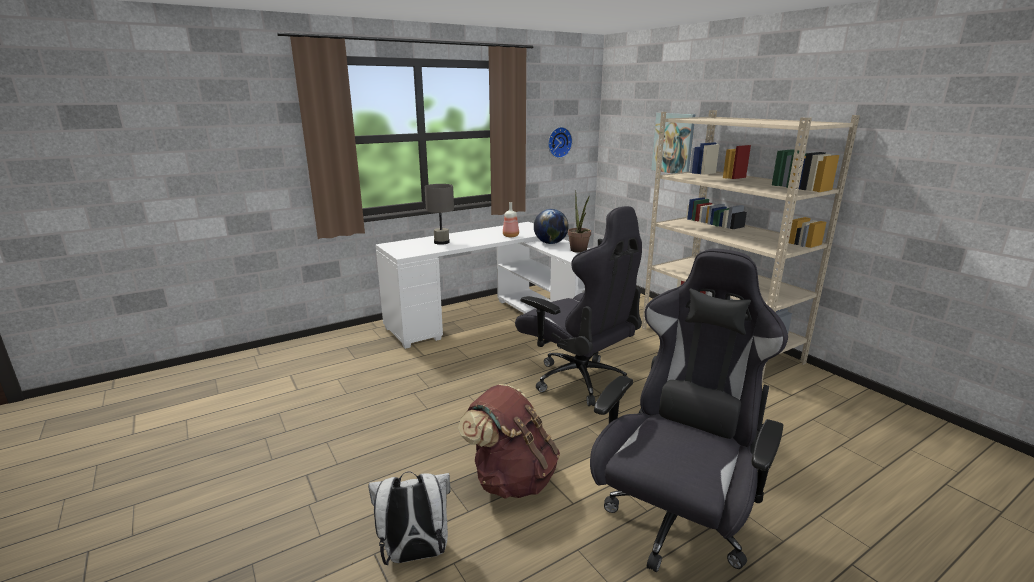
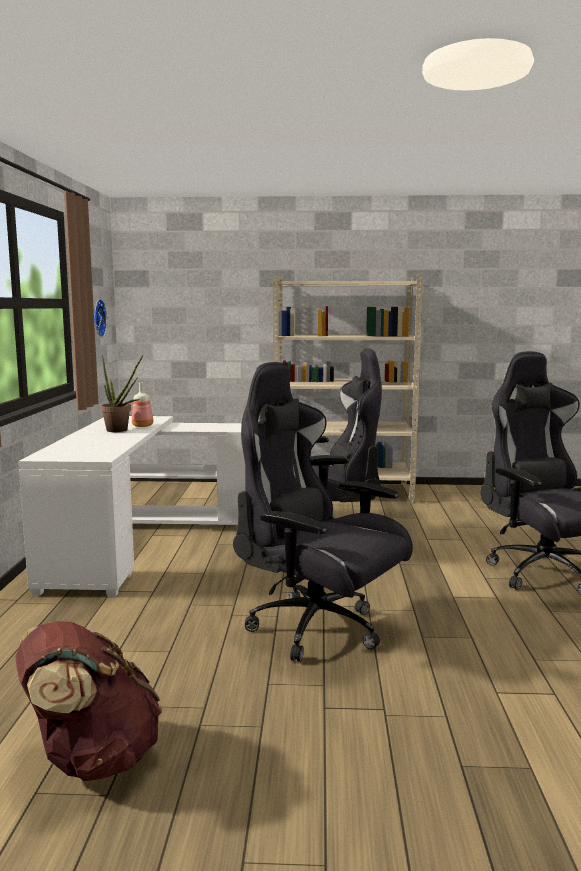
camera: 55 degrees left, 10 degrees down
white backpack [368,472,450,565] -> none
grey table lamp [425,184,454,245] -> none
brown backpack [458,384,560,499] -> brown backpack moved to [15,621,162,781]
globe [534,209,569,244] -> none
potted plant [568,190,591,253] -> potted plant moved to [101,355,143,432]
picture [651,113,695,174] -> none
none -> black office chair [233,362,413,662]

